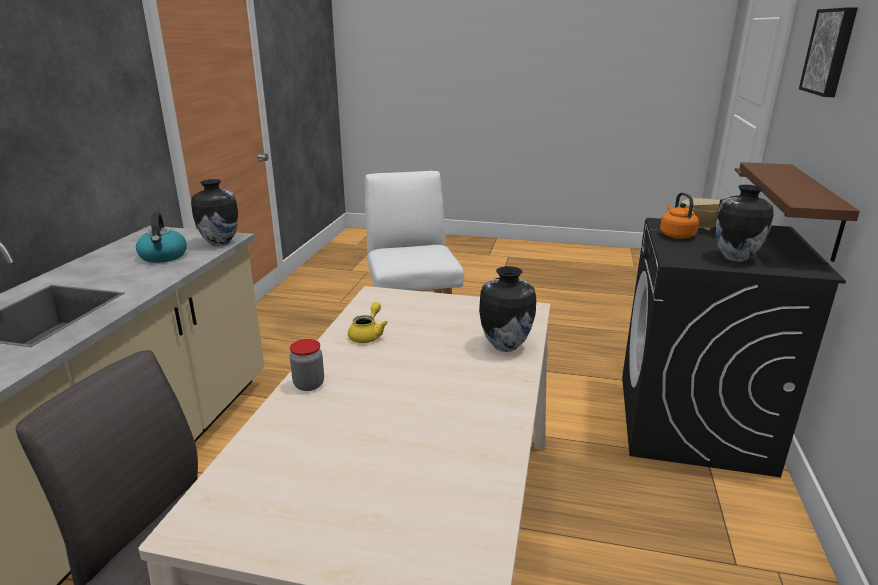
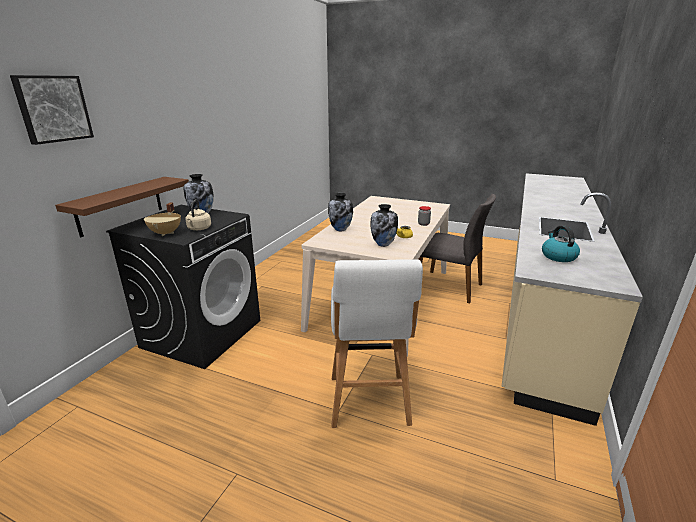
camera: 170 degrees left, 0 degrees up
vase [191,179,238,246] -> vase moved to [370,204,398,247]
orange kettle [660,192,699,239] -> beige kettle [185,199,211,230]

